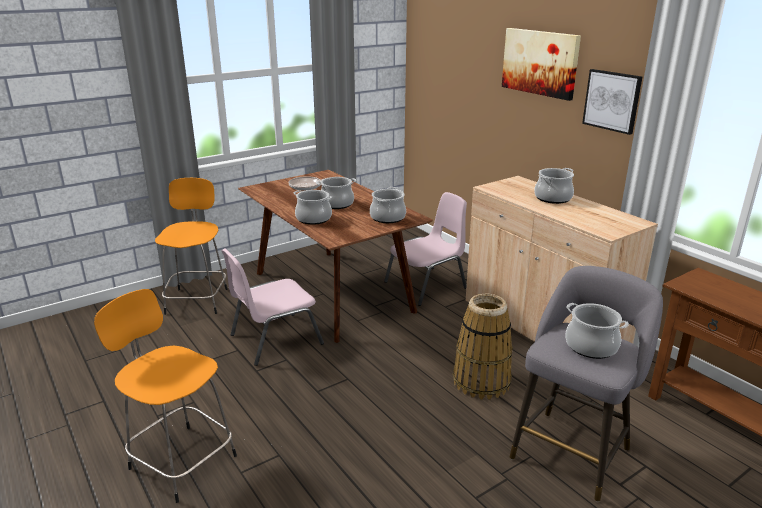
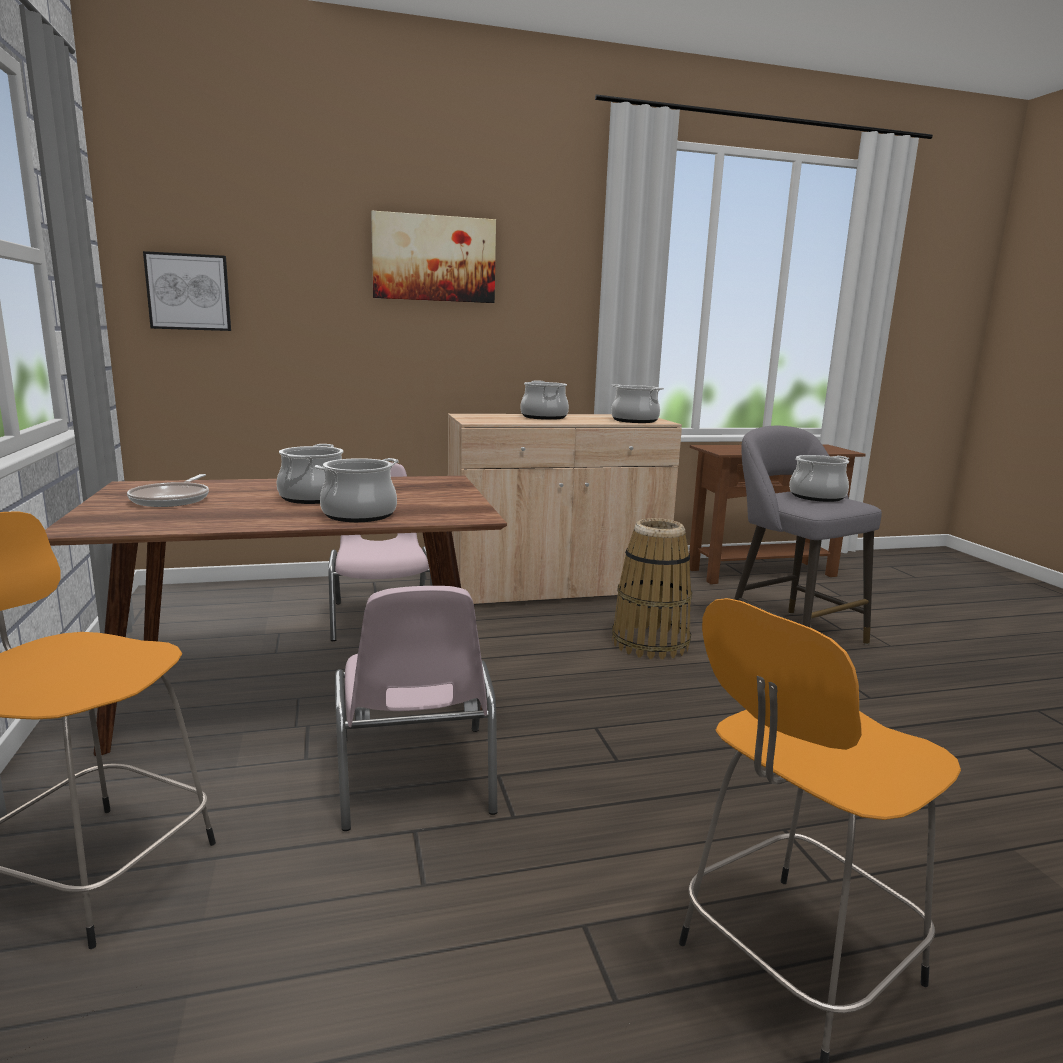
camera: 70 degrees left, 10 degrees down
cooking pot [370,187,406,223] -> cooking pot moved to [611,384,664,423]
picture [582,69,642,135] -> picture moved to [143,251,231,331]

